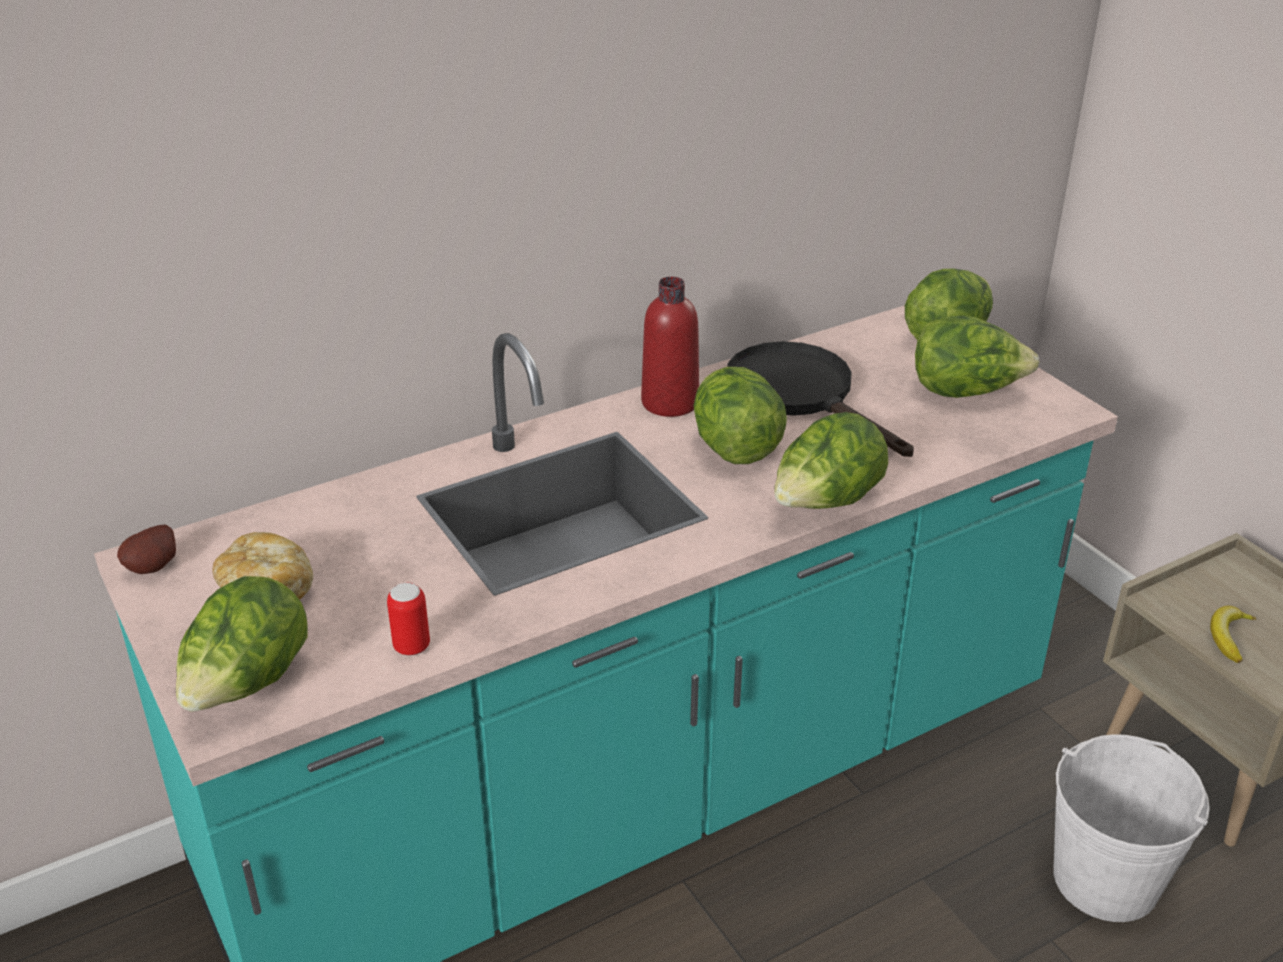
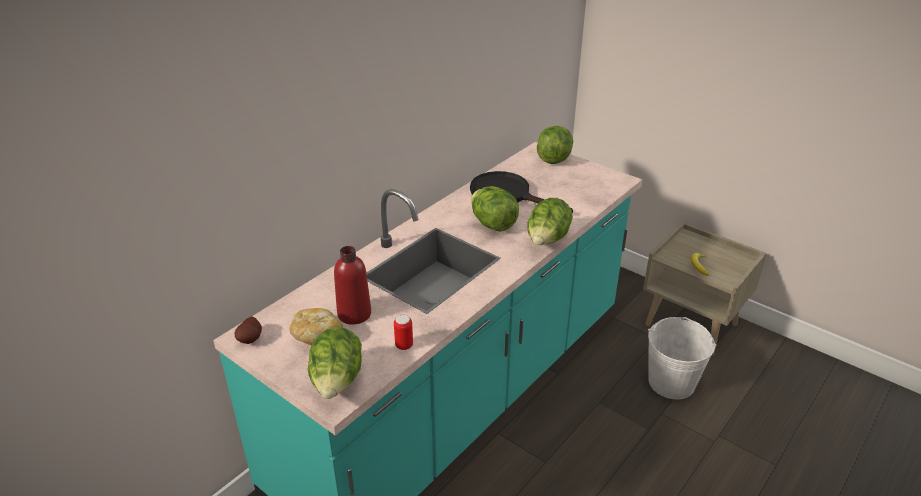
camera: 20 degrees left, 0 degrees up
red bottle [641,277,699,417] -> red bottle moved to [334,246,371,325]
lettuce [915,316,1040,398] -> none

